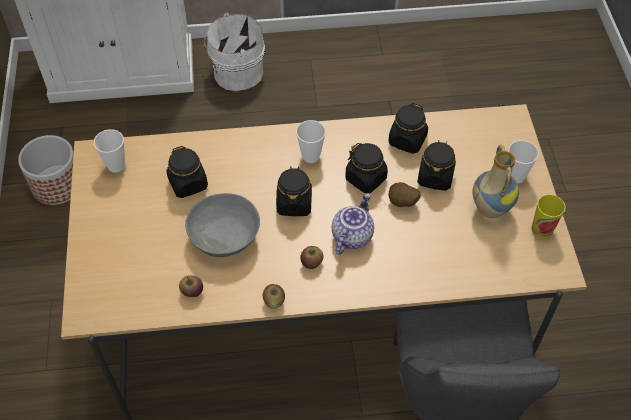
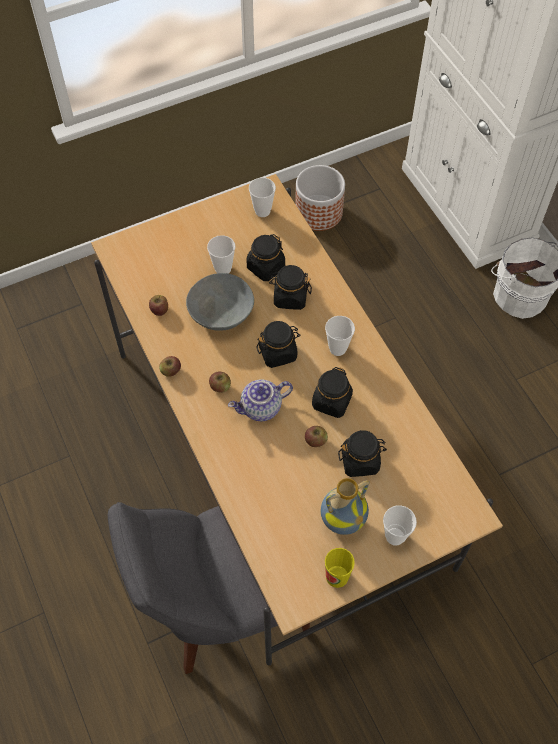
camera: 70 degrees right, 5 degrees up
teapot [332,193,374,255] -> teapot turned 150 degrees clockwise [228,380,293,421]
black jar [388,103,428,154] -> black jar moved to [269,265,312,310]
potato [389,182,421,207] -> apple [305,426,328,447]
none -> cup [207,235,235,274]

